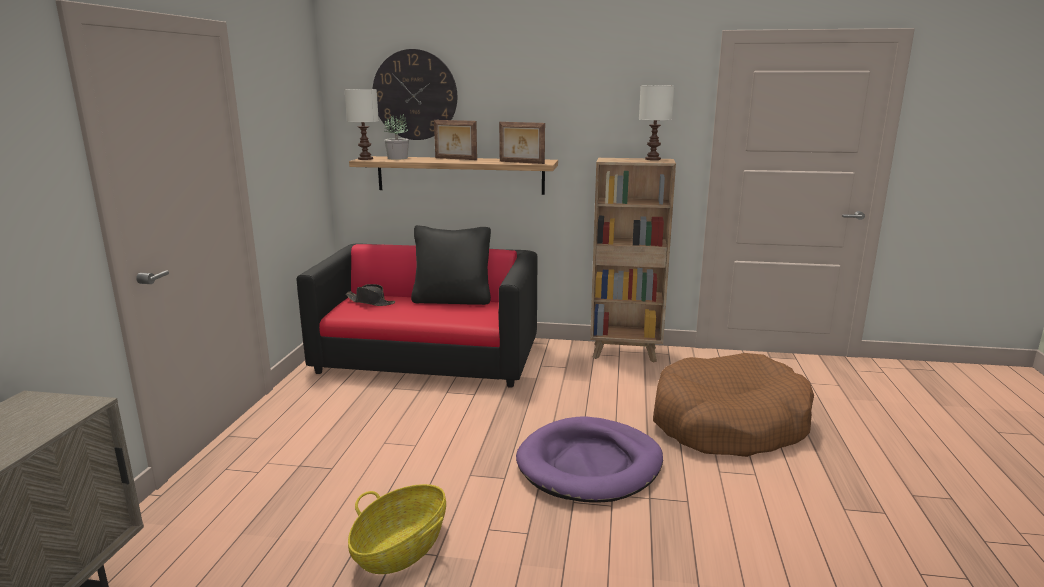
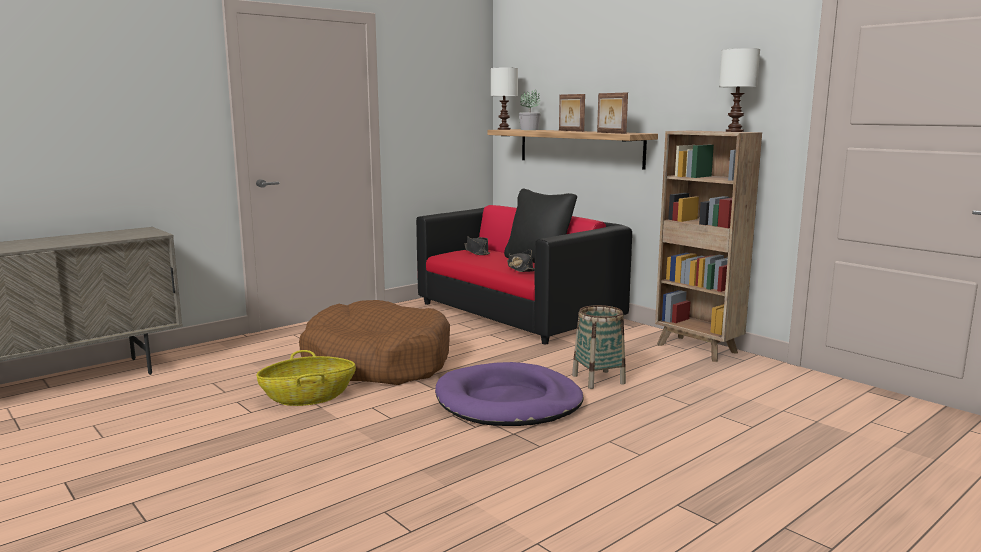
camera: 40 degrees right, 5 degrees down
wall clock [373,49,457,140] -> none
brown dog bed [653,353,814,457] -> brown dog bed moved to [299,300,450,385]
none -> black hat [507,250,535,272]
none -> basket [572,305,626,389]

